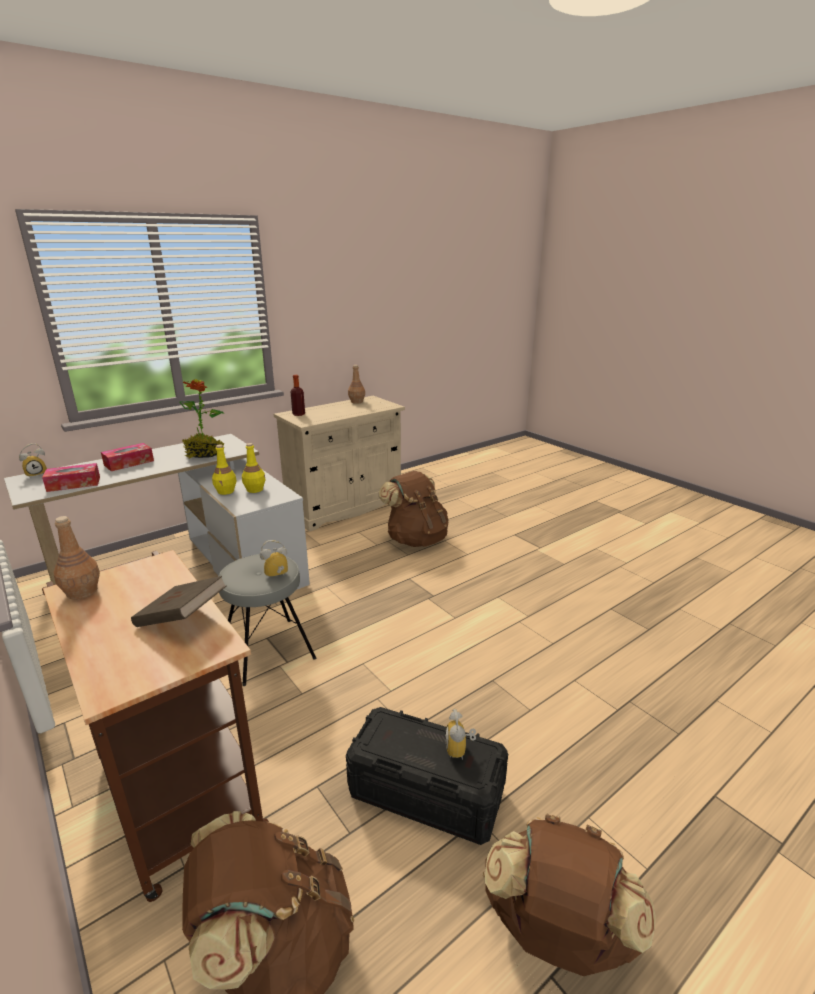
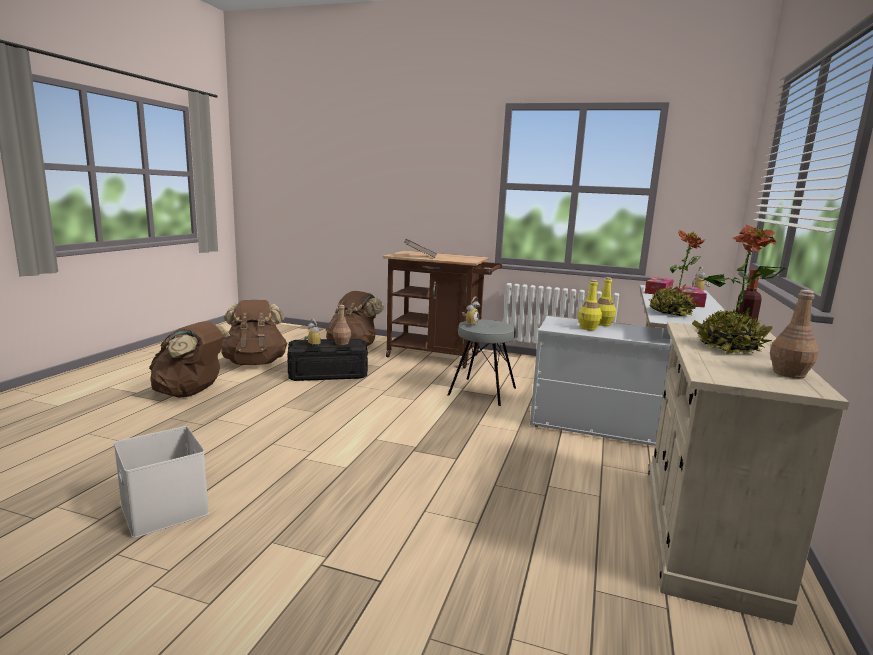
camera: 145 degrees right, 10 degrees down
brown bottle [54,516,100,600] -> brown bottle moved to [333,305,351,345]
brown backpack [379,471,448,547] -> brown backpack moved to [149,321,230,398]
none -> white storage box [114,426,209,538]
none -> potted plant [692,225,785,354]

